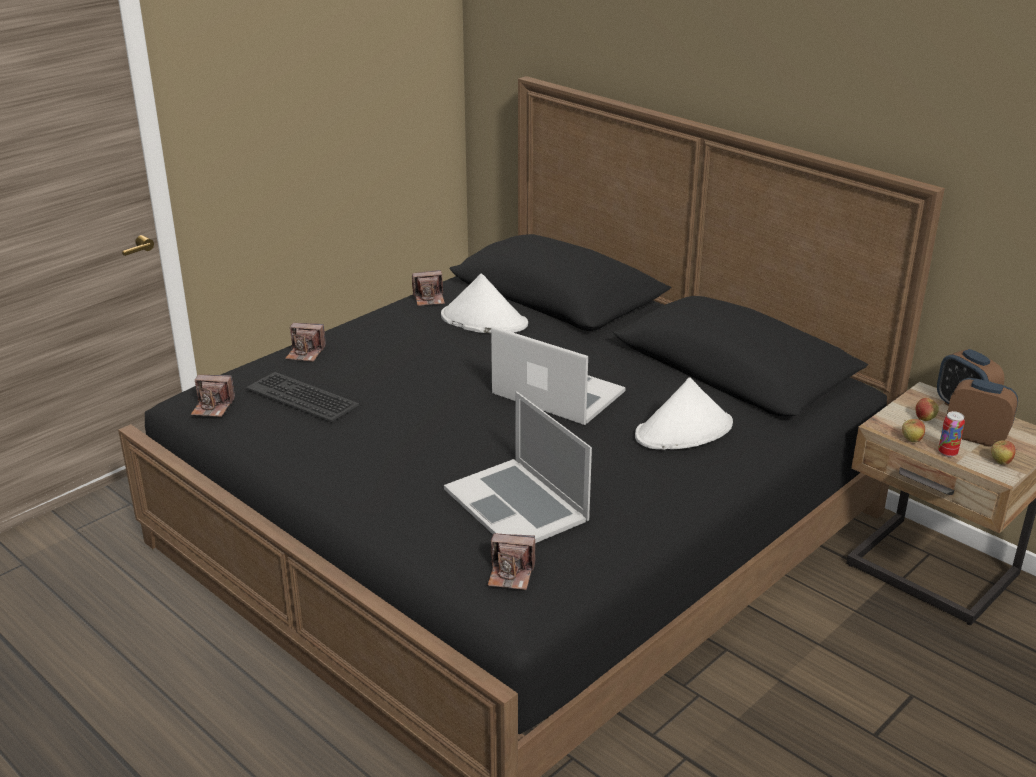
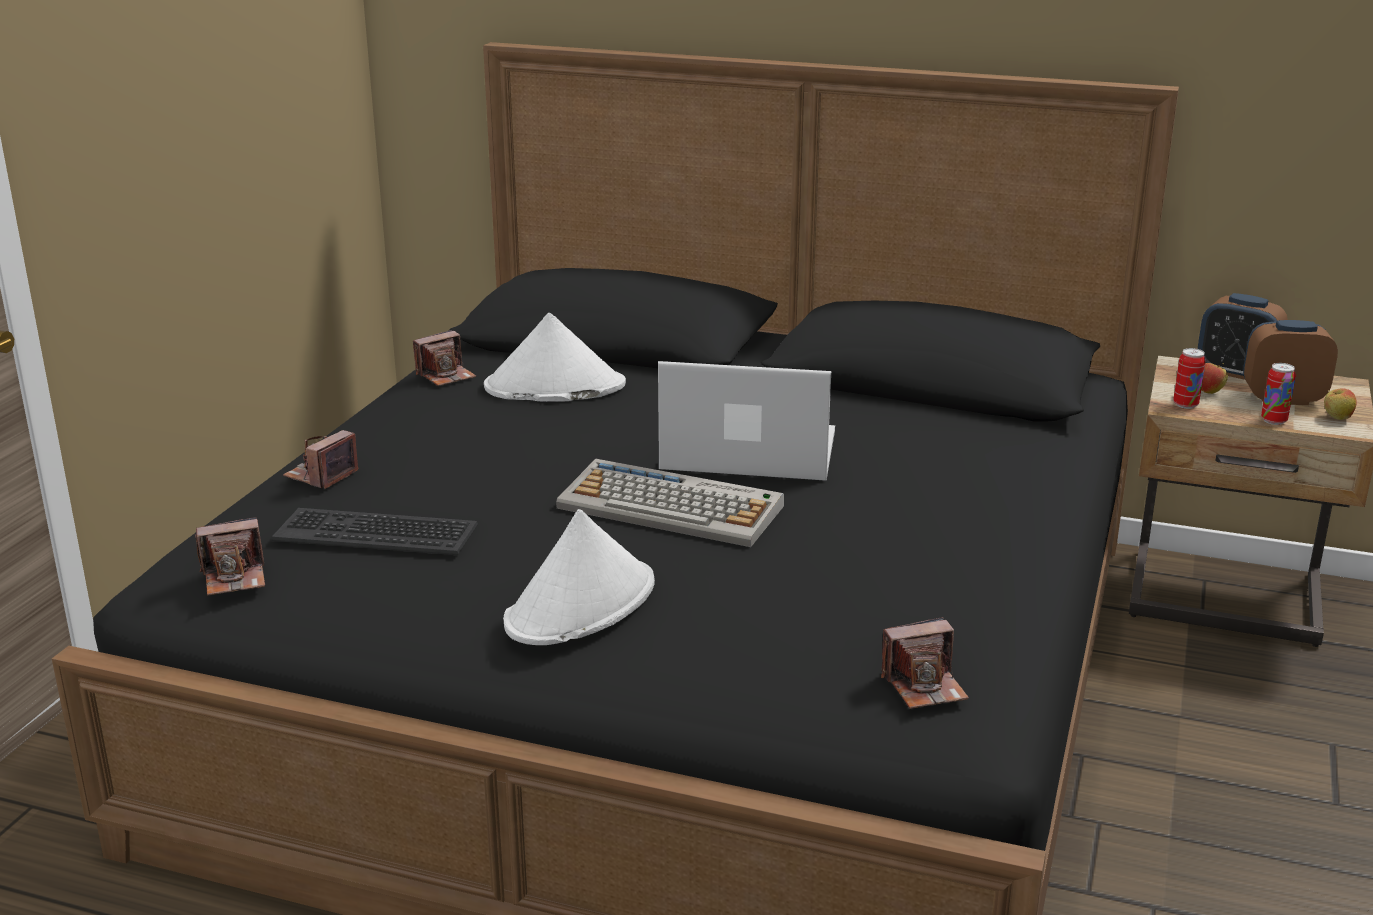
camera: 25 degrees left, 5 degrees down
camera [285,323,326,362] -> camera turned 135 degrees clockwise [283,430,358,489]
laptop [444,392,592,543] -> none
white hat [635,377,733,450] -> white hat moved to [503,509,655,645]
apple [902,419,925,442] -> none
none -> keyboard [556,459,784,547]
none -> can [1173,348,1206,409]

